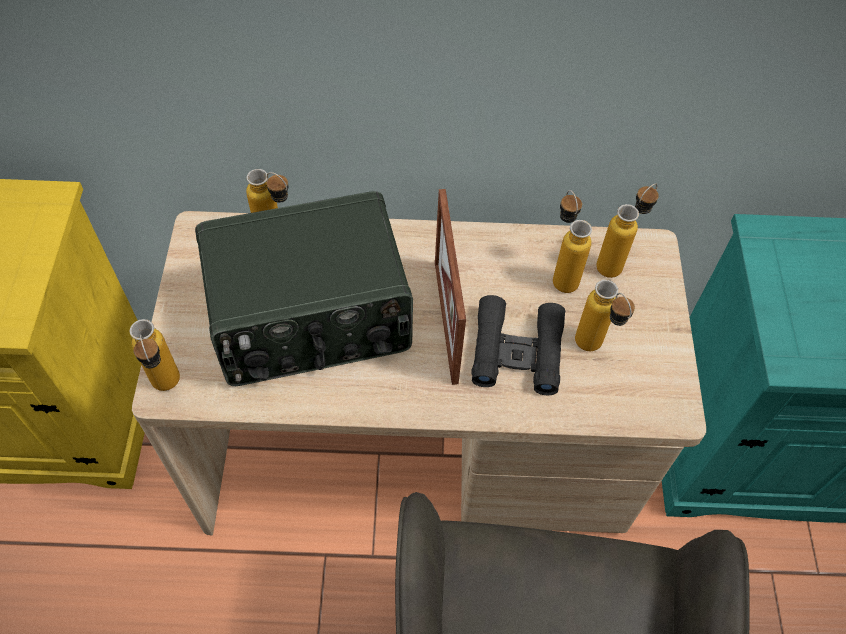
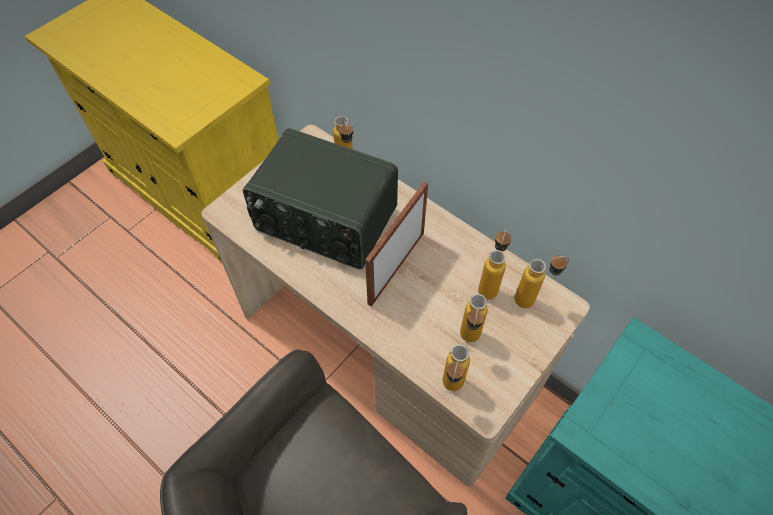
camera: 40 degrees right, 0 degrees up
bottle [130,319,180,391] -> bottle moved to [443,345,470,391]
black binoculars [471,295,565,395] -> none

